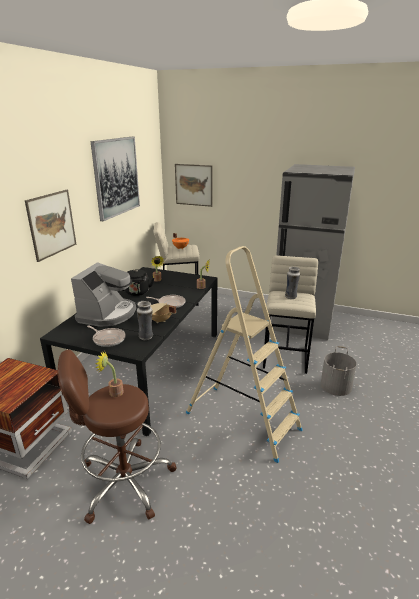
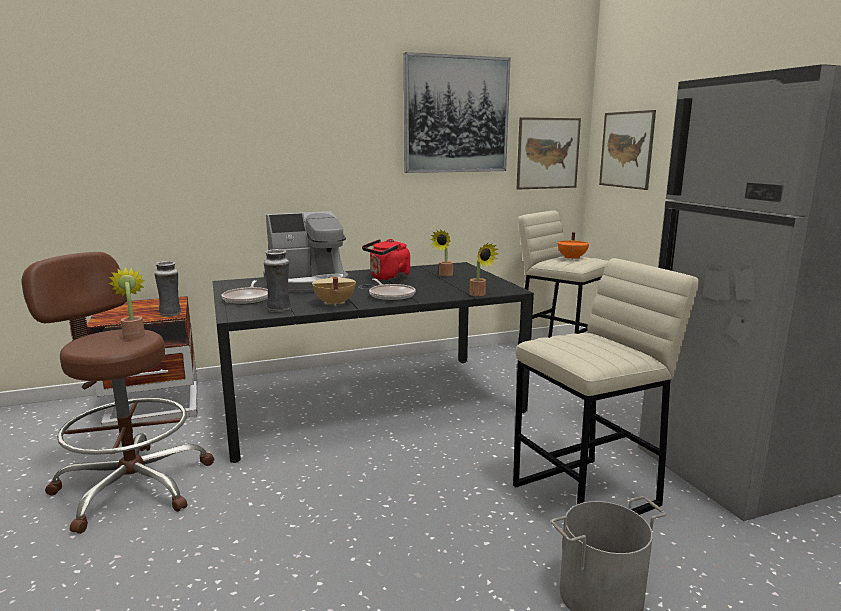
camera: 50 degrees right, 10 degrees down
picture [25,190,76,262] -> picture moved to [516,117,581,190]
black kettle [125,269,154,296] -> red kettle [362,239,410,280]
beige step ladder [186,246,303,463] -> none
vase [285,267,300,299] -> vase moved to [155,261,181,317]

